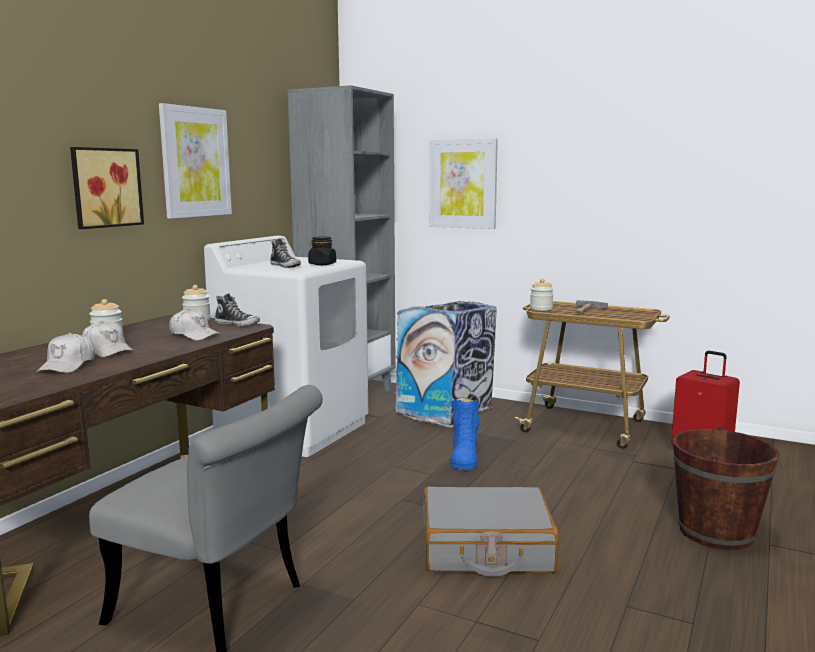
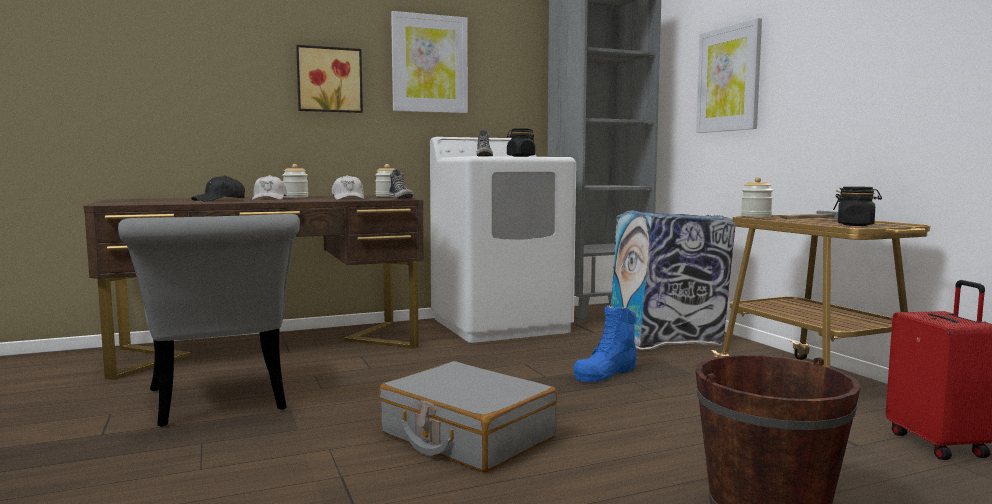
camera: 40 degrees right, 5 degrees down
white cap [36,333,95,373] -> black cap [191,175,245,201]
none -> black jar [833,186,882,226]

